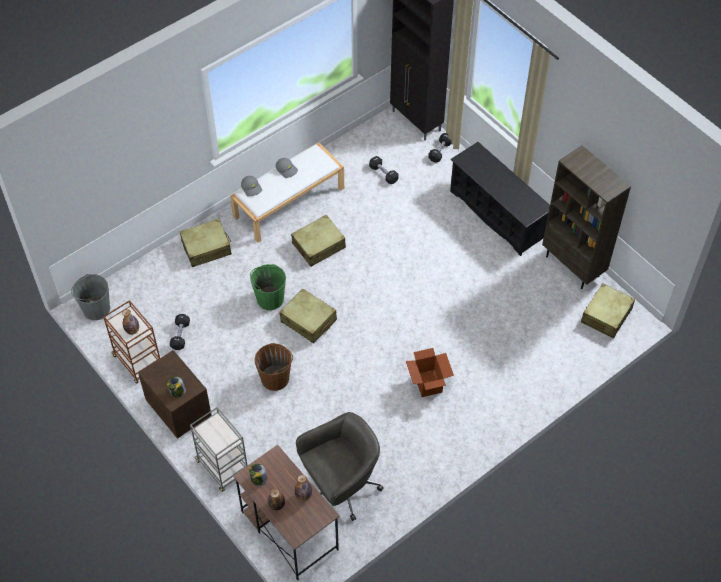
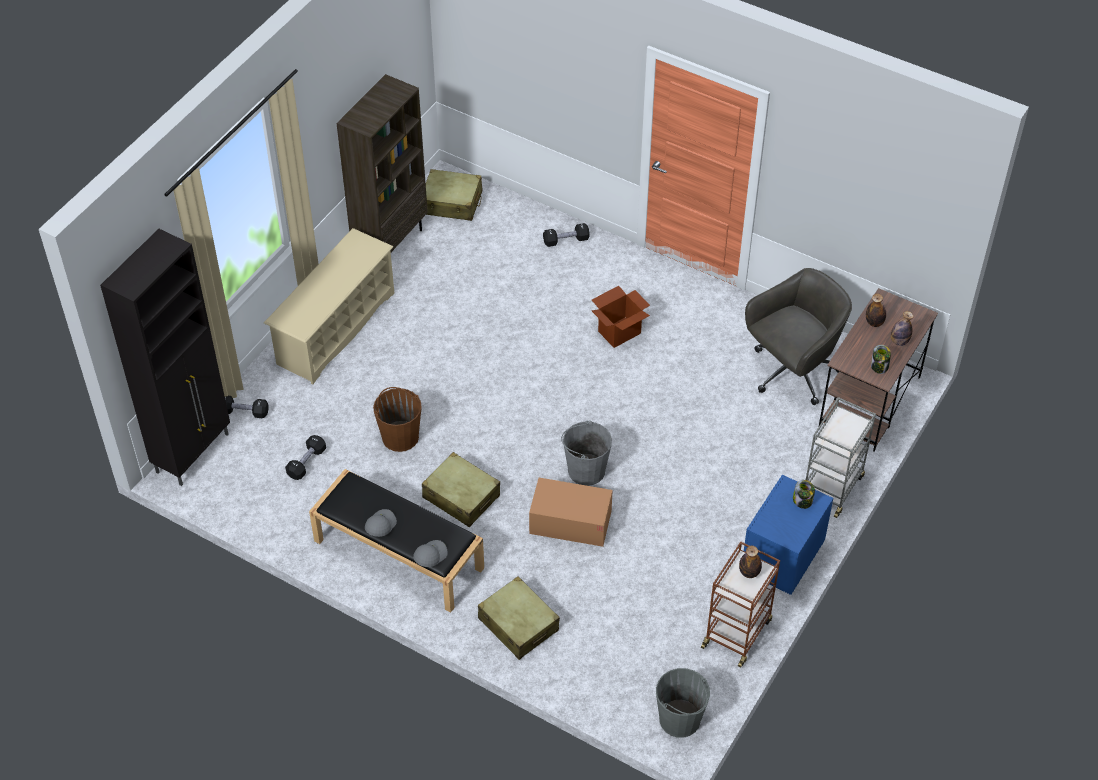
camera: 110 degrees left, 5 degrees down
brown nightstand [138,350,212,439] -> blue nightstand [744,475,833,595]
black dumbbell [170,314,190,350] -> black dumbbell moved to [543,223,590,247]
white bench [230,142,344,243] -> black bench [309,469,484,613]
green bucket [250,264,286,310] -> cardboard box [529,478,613,547]
brown bucket [255,343,293,391] -> brown bucket moved to [373,387,422,452]
beige suitcase [279,288,337,343] -> grey bucket [561,420,612,486]
grey office chair [296,412,384,521] -> grey office chair turned 105 degrees clockwise [745,268,852,405]
black shoe rack [450,142,550,256] -> beige shoe rack [264,228,394,384]

